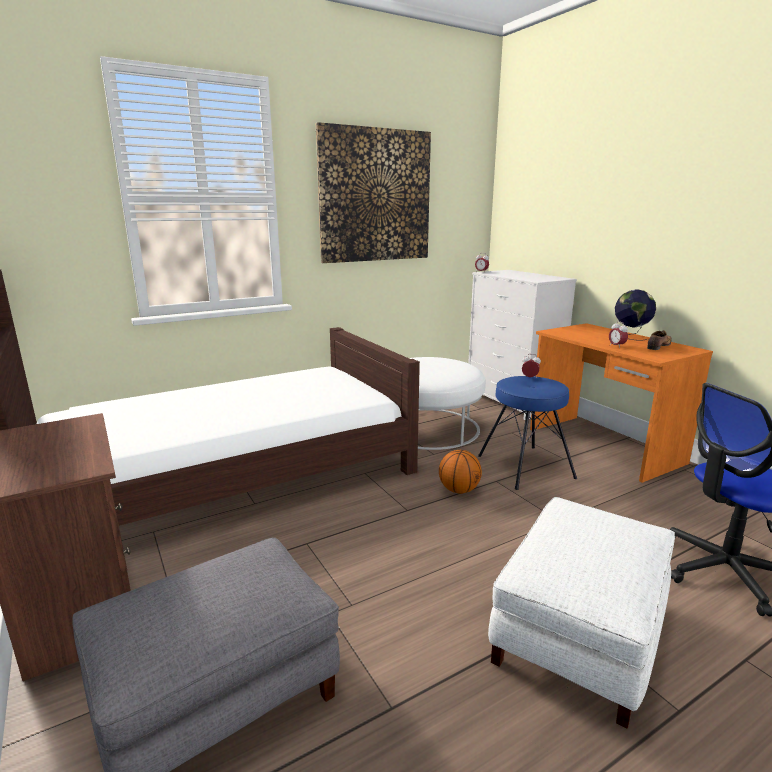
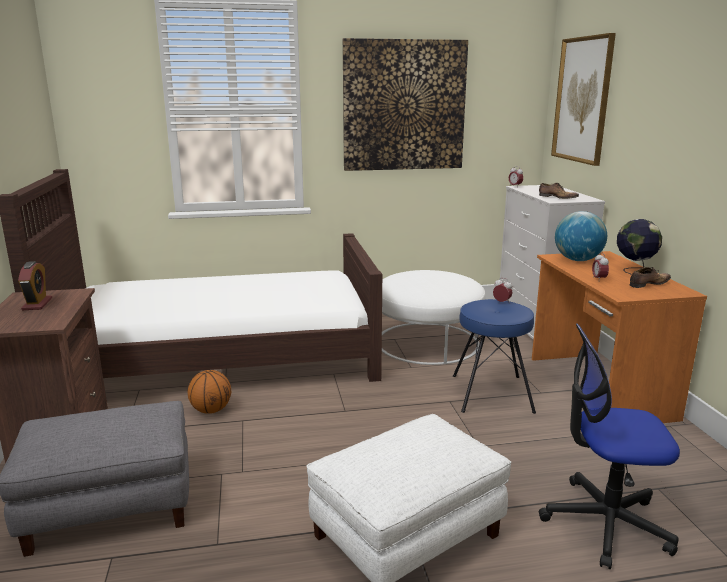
camera: 20 degrees right, 0 degrees up
basketball [439,450,482,494] -> basketball moved to [188,370,231,414]
none -> alarm clock [18,261,52,310]
none -> shoe [539,183,579,199]
none -> picture [551,33,616,166]
none -> globe [555,211,607,261]

